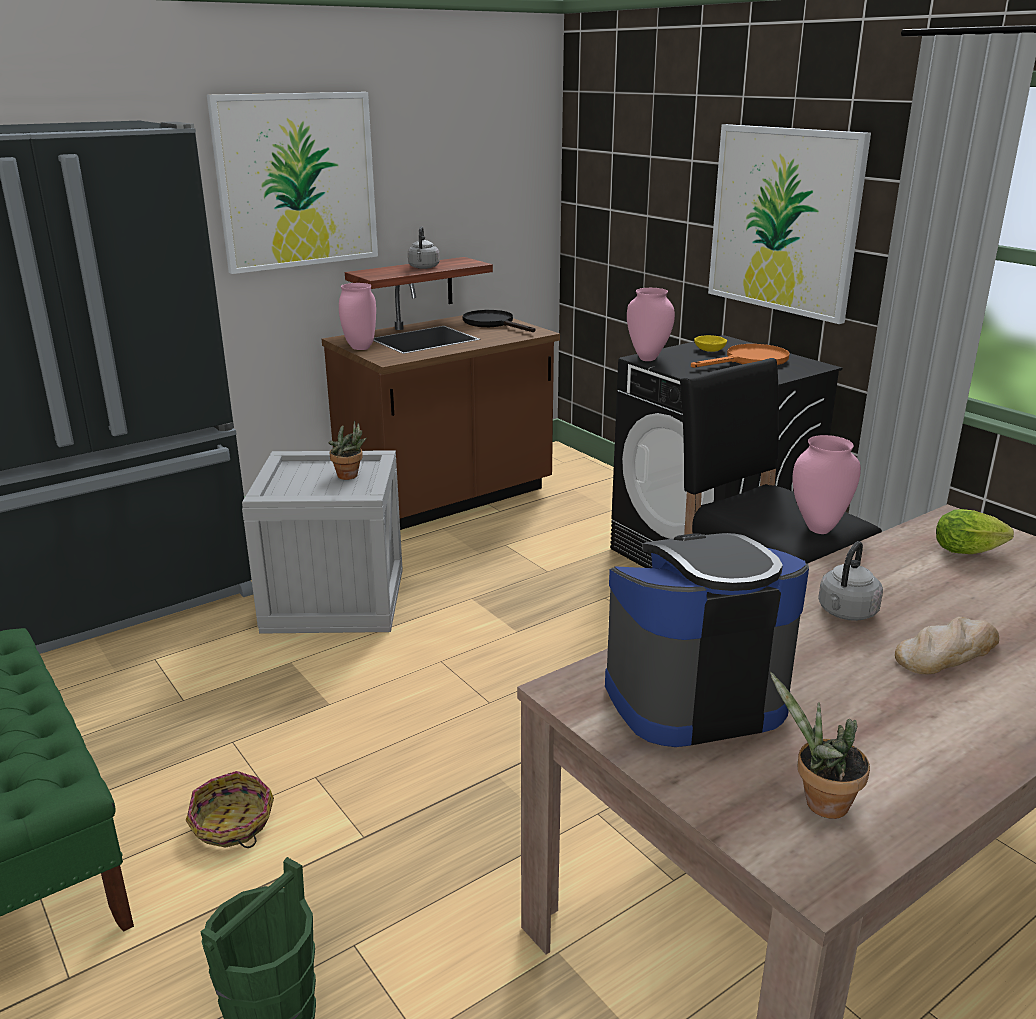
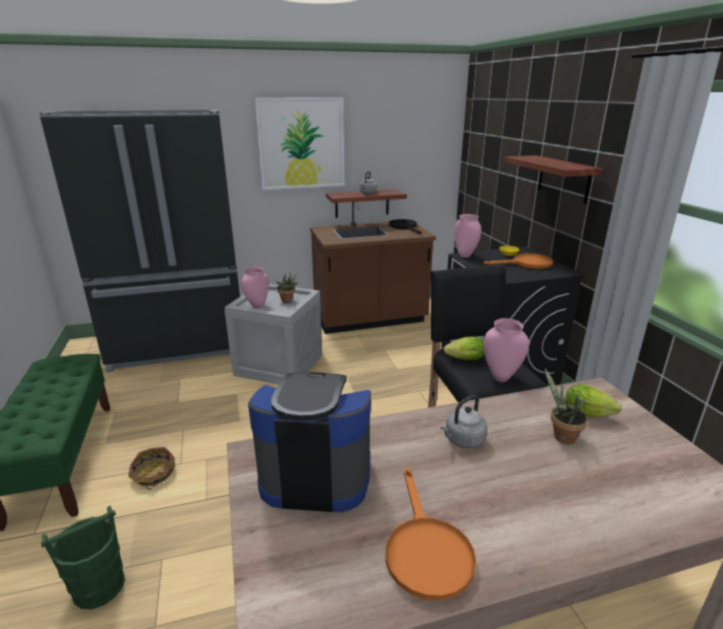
camera: 20 degrees right, 0 degrees up
pink vase [339,283,376,350] -> pink vase moved to [242,267,269,309]
picture [708,124,871,324] -> shelf [504,155,603,204]
potted plant [770,672,870,819] -> potted plant moved to [544,368,588,444]
bread [895,617,999,674] -> none
none -> orange frying pan [386,468,476,600]
none -> lettuce [444,337,484,360]

